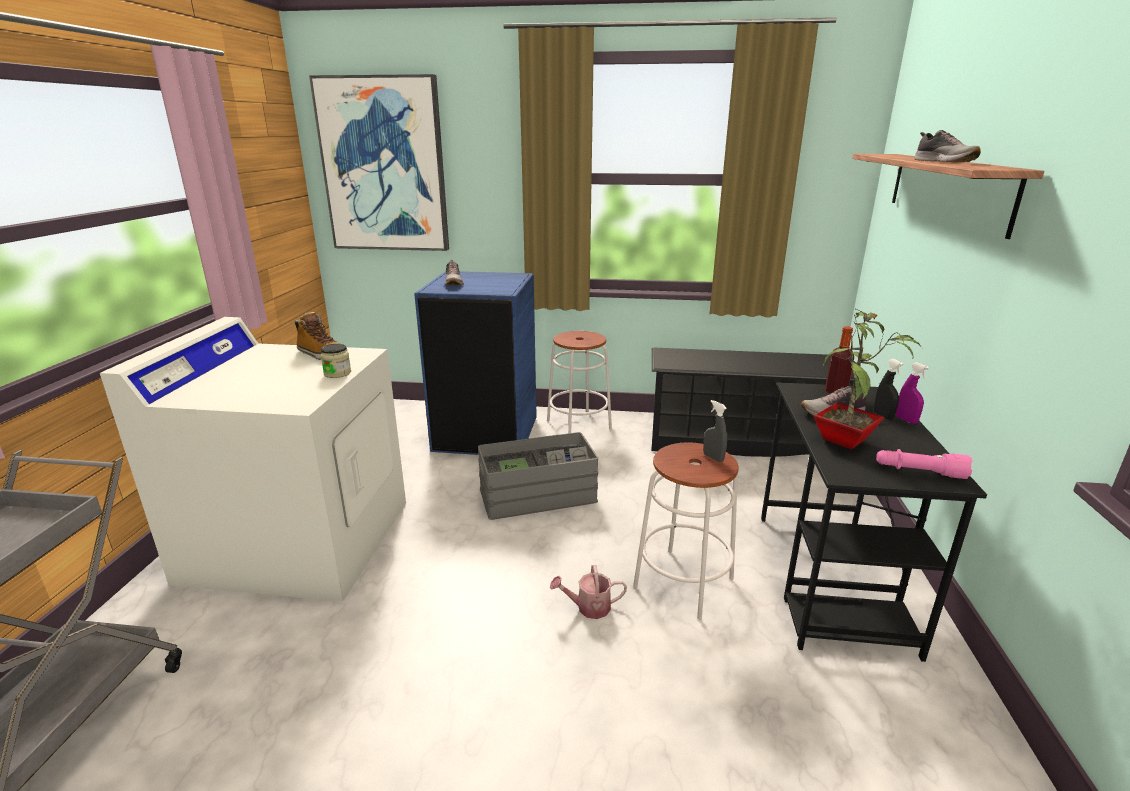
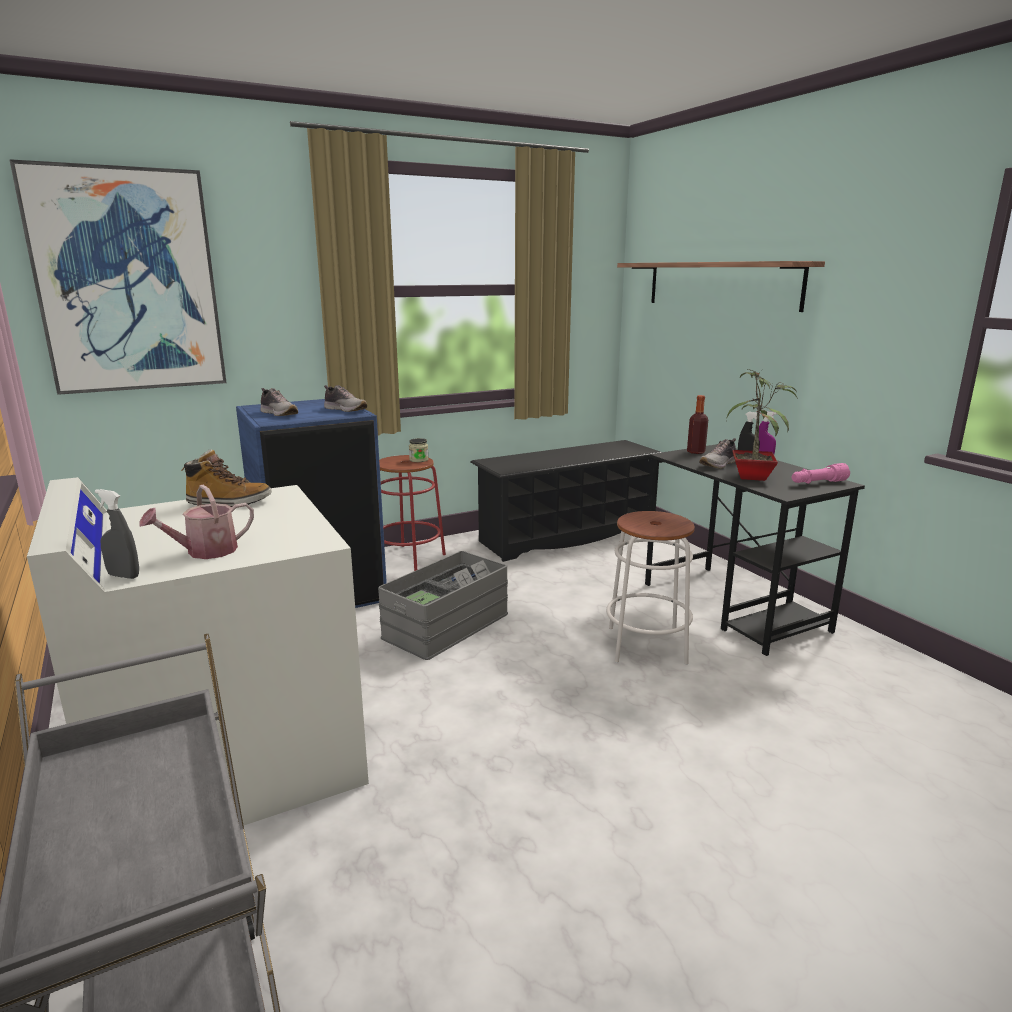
camera: 35 degrees left, 5 degrees down
jar [321,344,351,378] -> jar moved to [409,438,429,462]
white stool [547,331,612,433] -> red stool [379,455,446,571]
watering can [550,565,627,619] -> watering can moved to [139,485,254,559]
grey spray bottle [703,400,727,462] -> grey spray bottle moved to [95,489,139,579]
shoe [914,130,981,162] -> shoe moved to [324,385,367,412]

